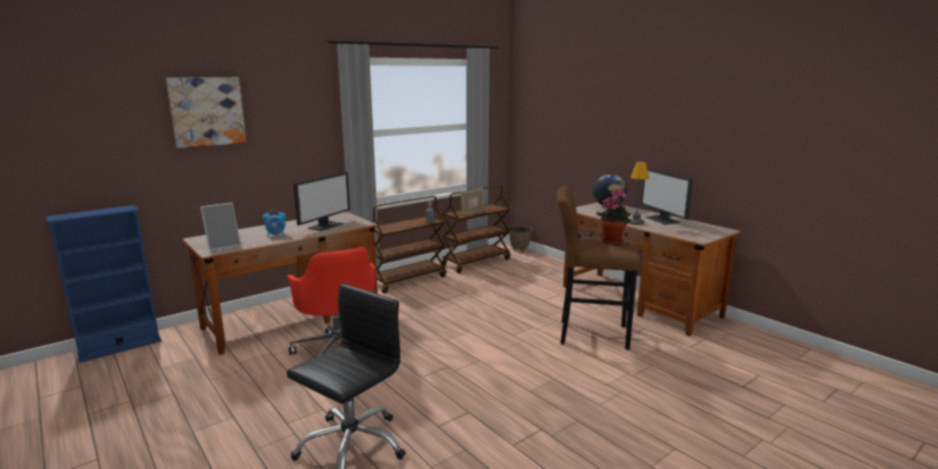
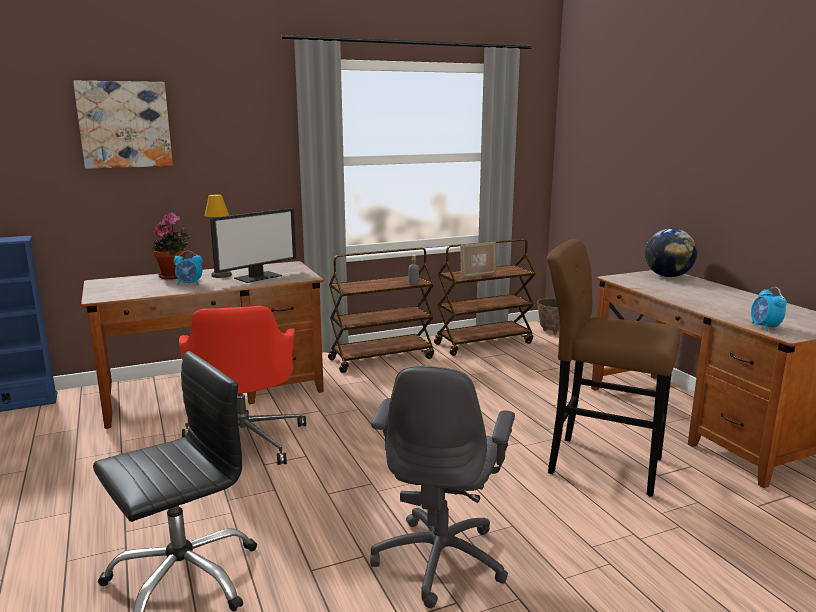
camera: 15 degrees right, 0 degrees up
picture frame [200,203,241,251] -> none
potted plant [596,188,631,245] -> potted plant moved to [152,213,190,279]
table lamp [629,162,649,225] -> table lamp moved to [204,195,232,278]
monitor [641,168,693,225] -> none
none -> grey office chair [371,366,515,608]
none -> alarm clock [751,287,787,331]

